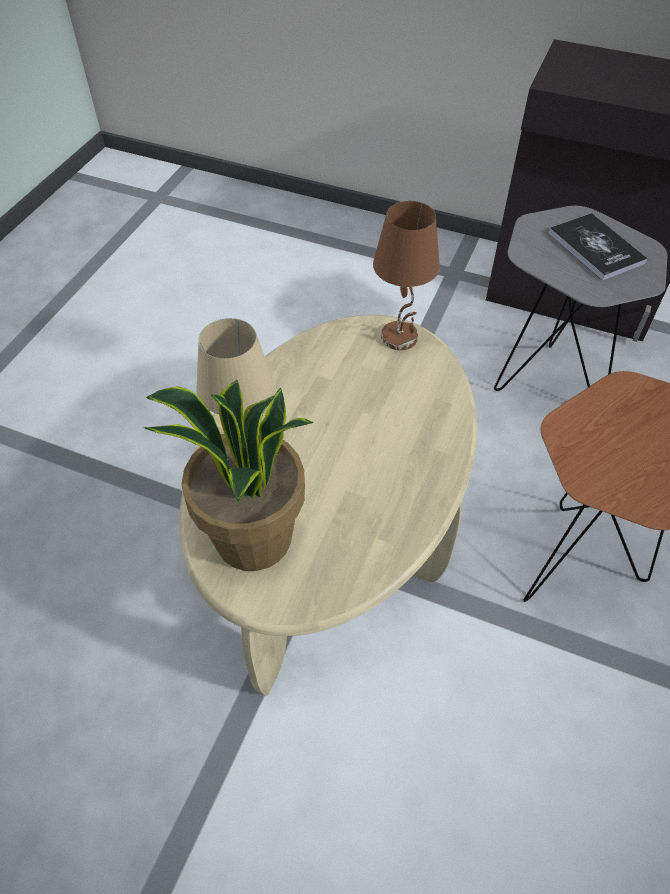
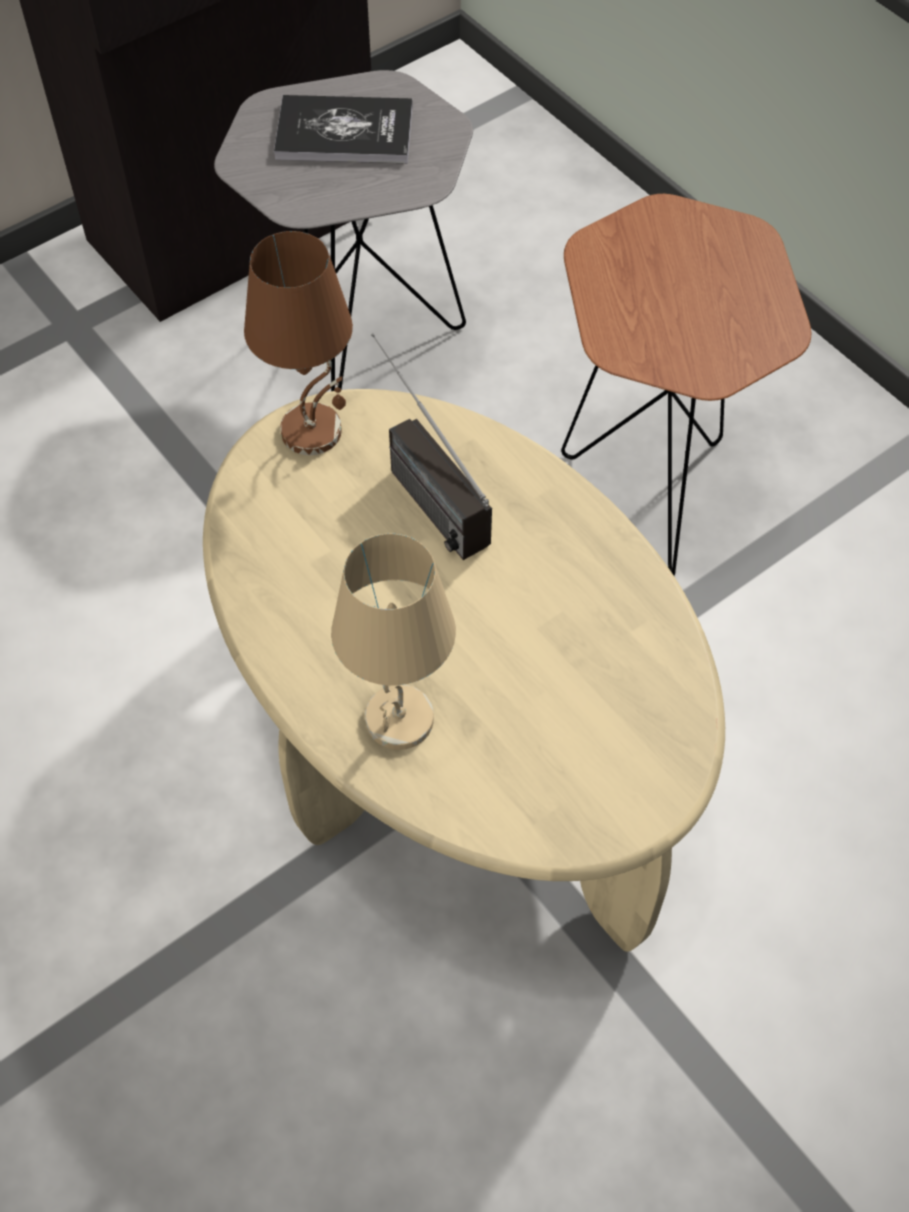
camera: 60 degrees left, 5 degrees up
potted plant [144,380,314,571] -> none
none -> radio [371,333,492,560]

